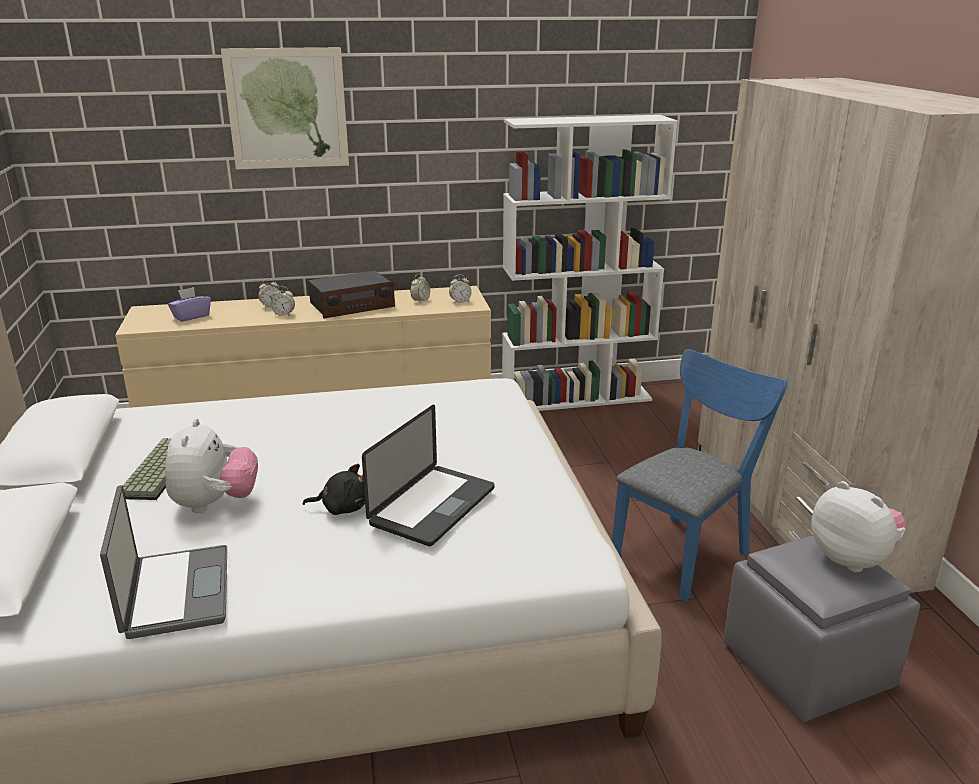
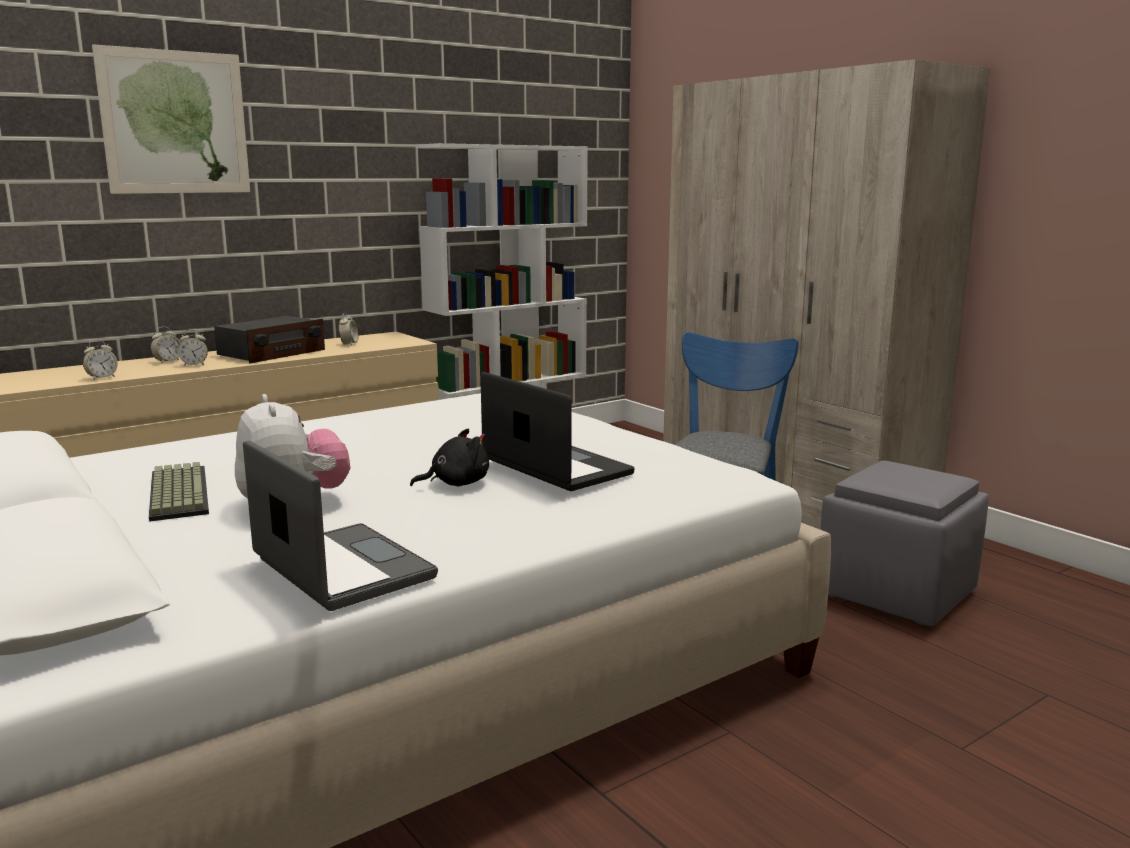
camera: 25 degrees left, 10 degrees down
purple tissue box [168,287,211,322] -> none
laptop [362,405,495,546] -> laptop turned 45 degrees counterclockwise [480,372,634,491]
alarm clock [449,275,472,304] -> alarm clock moved to [83,340,118,380]
plush toy [812,481,907,572] -> none

